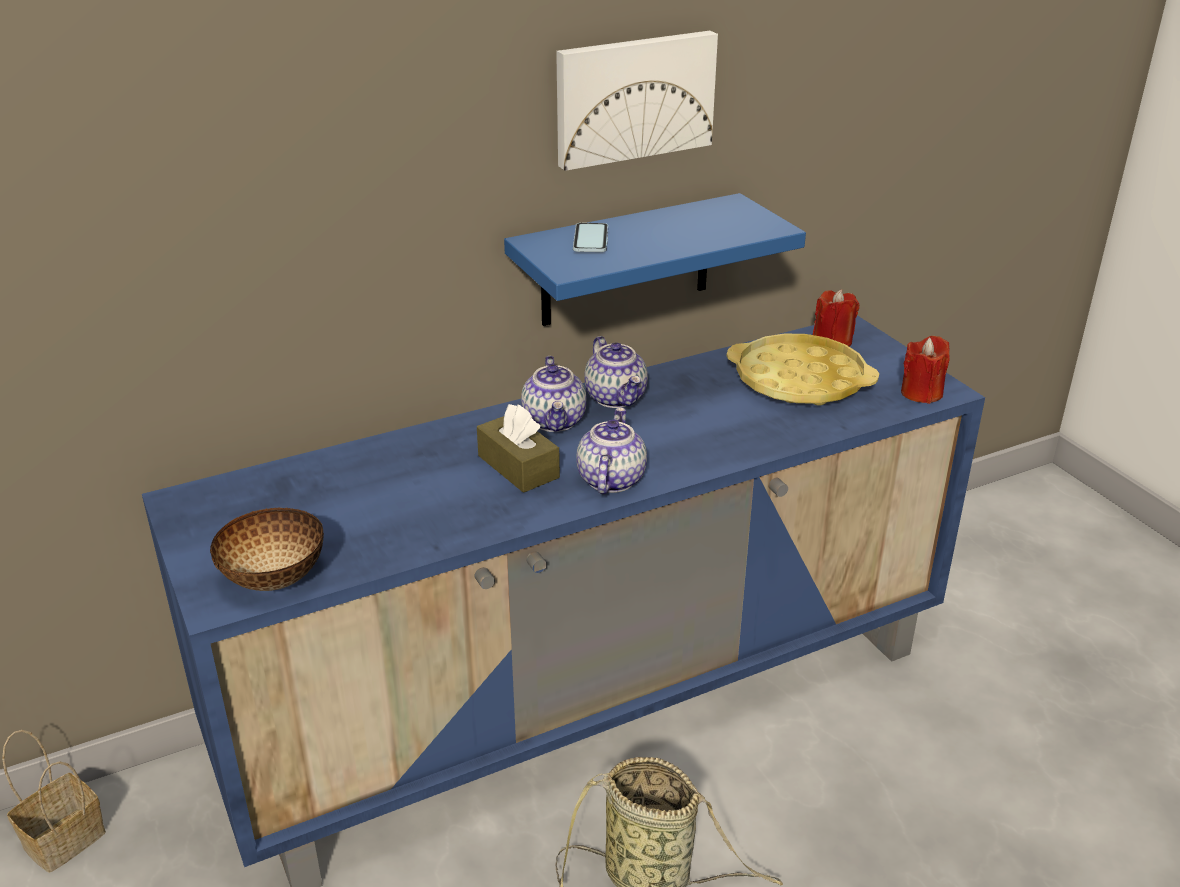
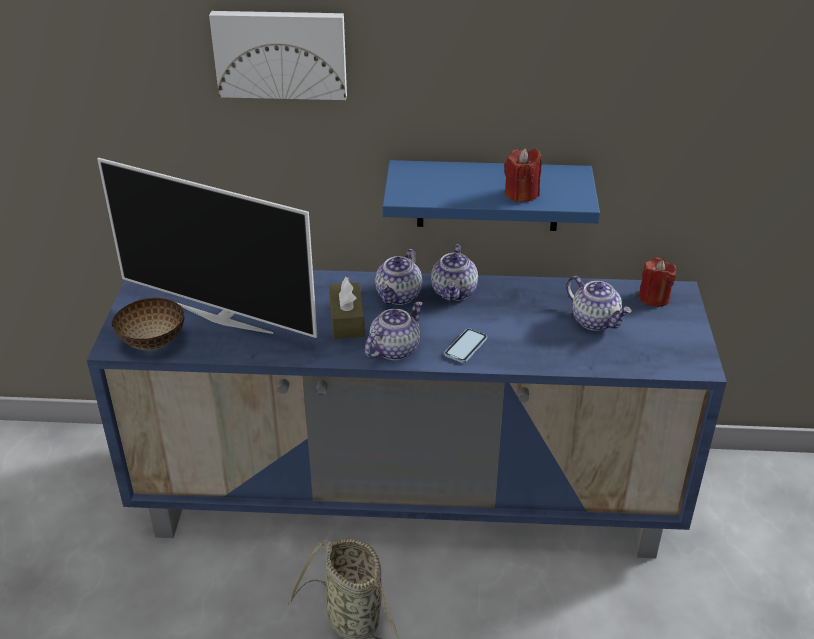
camera: 30 degrees right, 5 degrees up
basket [2,730,106,873] -> none
picture [556,31,718,171] -> picture moved to [209,11,347,100]
phone [573,223,608,252] -> phone moved to [444,329,487,363]
yellow tray [727,333,879,406] -> teapot [566,276,632,331]
red candle [901,336,950,404] -> red candle moved to [504,148,542,202]
none -> television [97,158,317,338]

